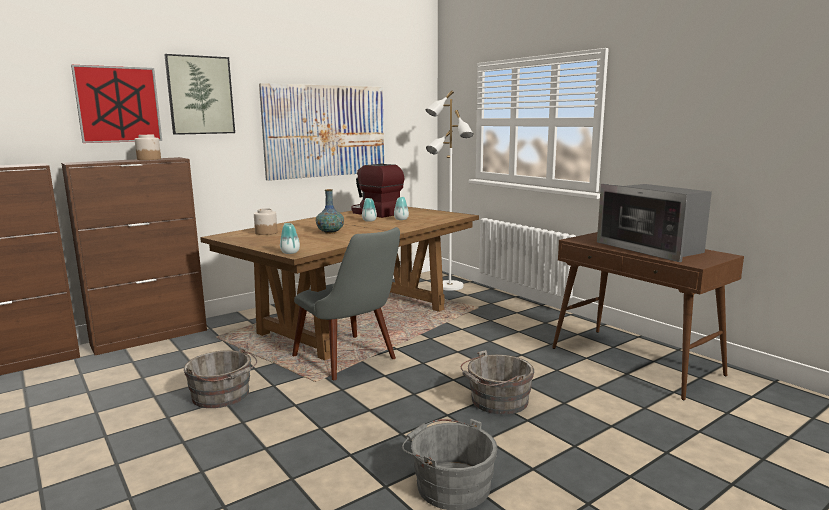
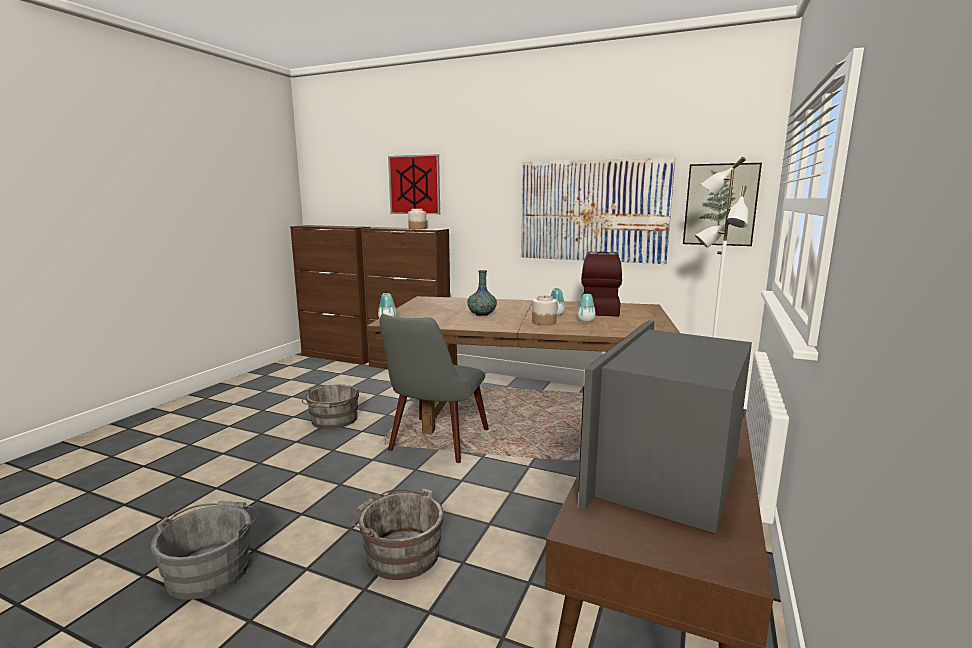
camera: 60 degrees right, 0 degrees up
picture [164,54,235,135] -> picture moved to [683,163,762,246]
jar [254,208,277,235] -> jar moved to [532,295,557,325]

